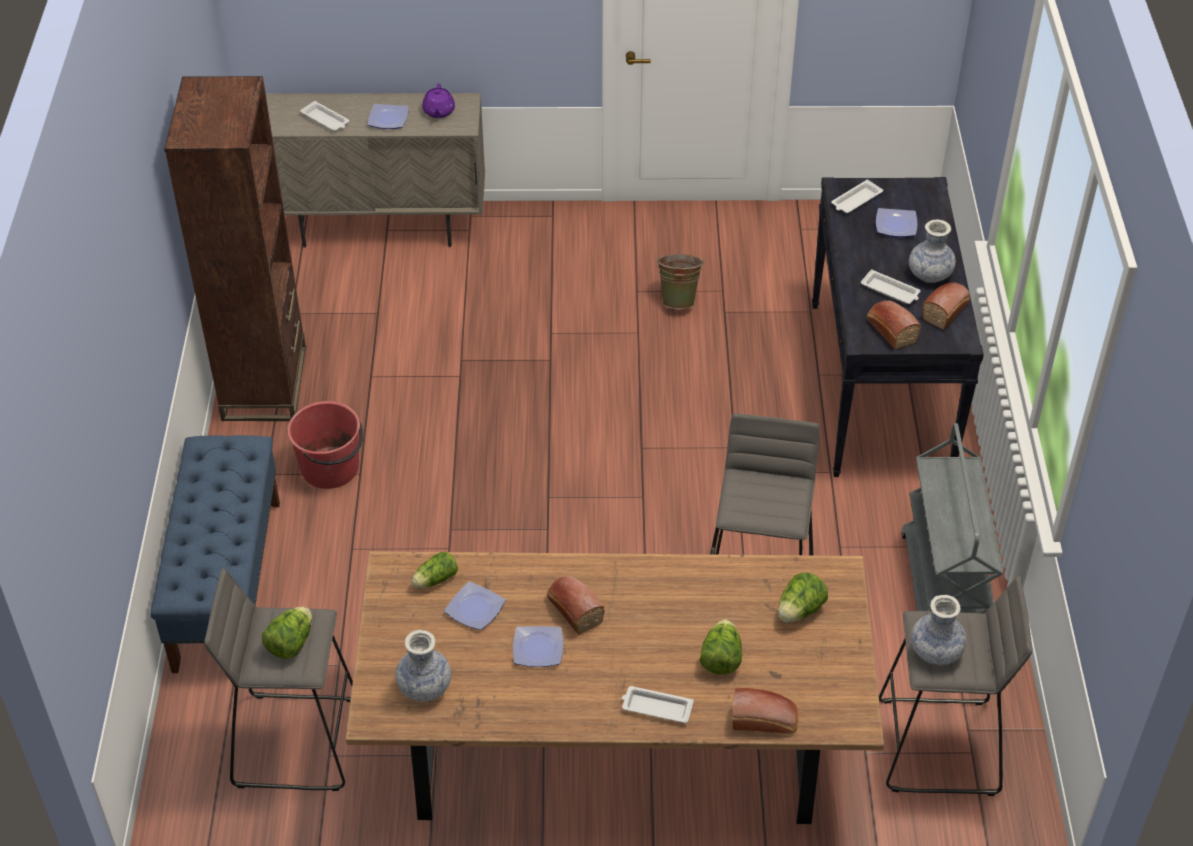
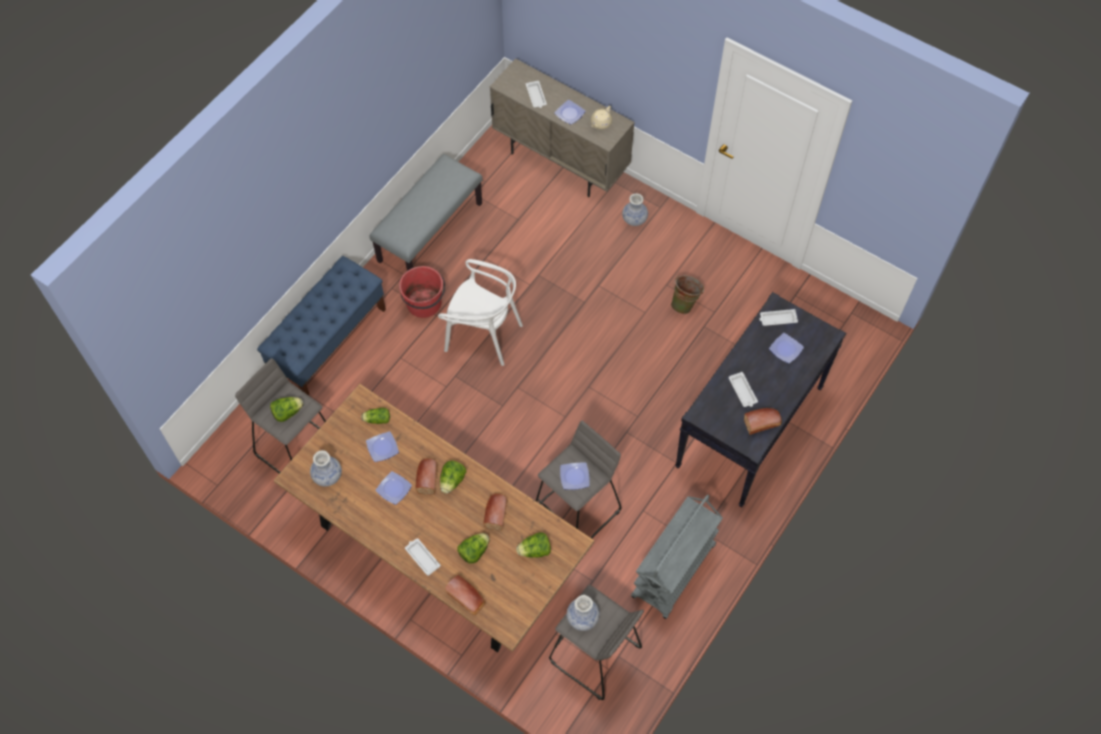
camera: 35 degrees right, 15 degrees up
brown bookcase [164,76,306,421] -> grey bench [370,154,483,271]
purple teapot [422,83,455,118] -> beige teapot [591,106,612,129]
bread [867,300,921,350] -> bread moved to [483,494,507,531]
vase [909,220,956,283] -> vase moved to [622,193,648,226]
none -> white chair [438,259,523,366]
none -> lettuce [440,460,467,494]
none -> plate [560,462,590,490]

